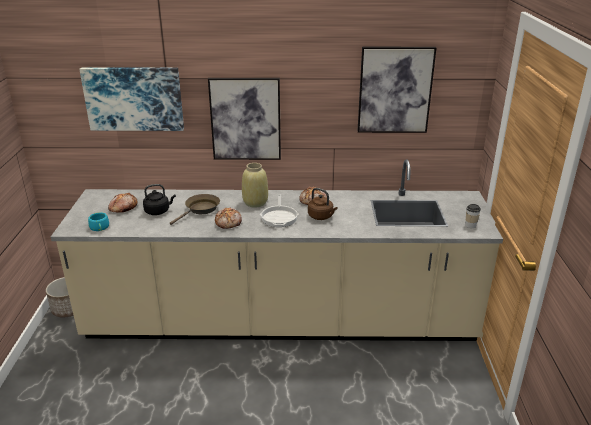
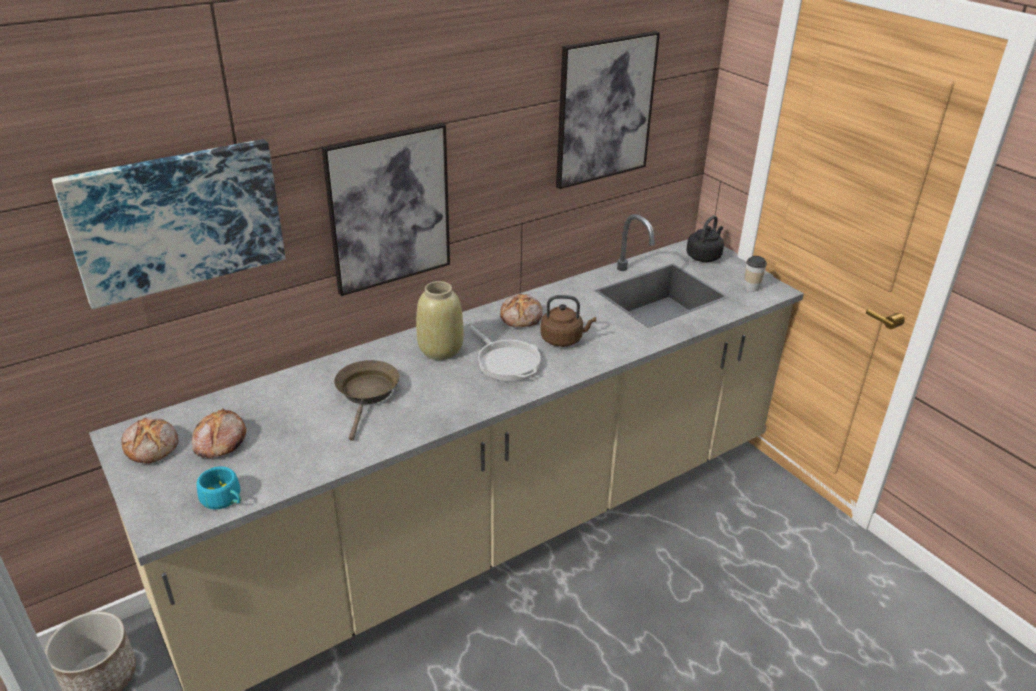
camera: 35 degrees left, 5 degrees up
black kettle [143,184,176,215] -> black kettle moved to [687,215,724,262]
bread [215,207,242,229] -> bread moved to [121,418,178,464]

